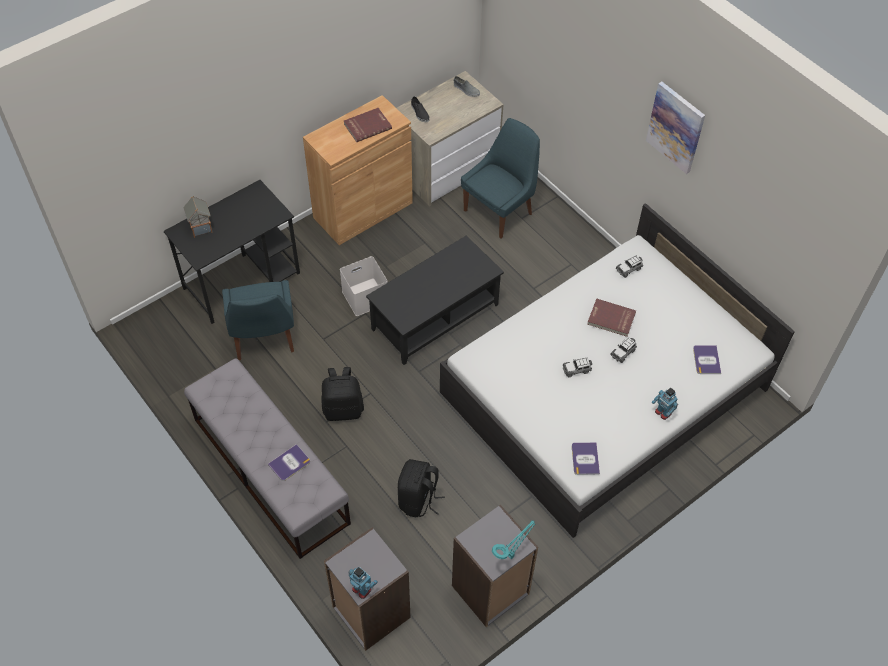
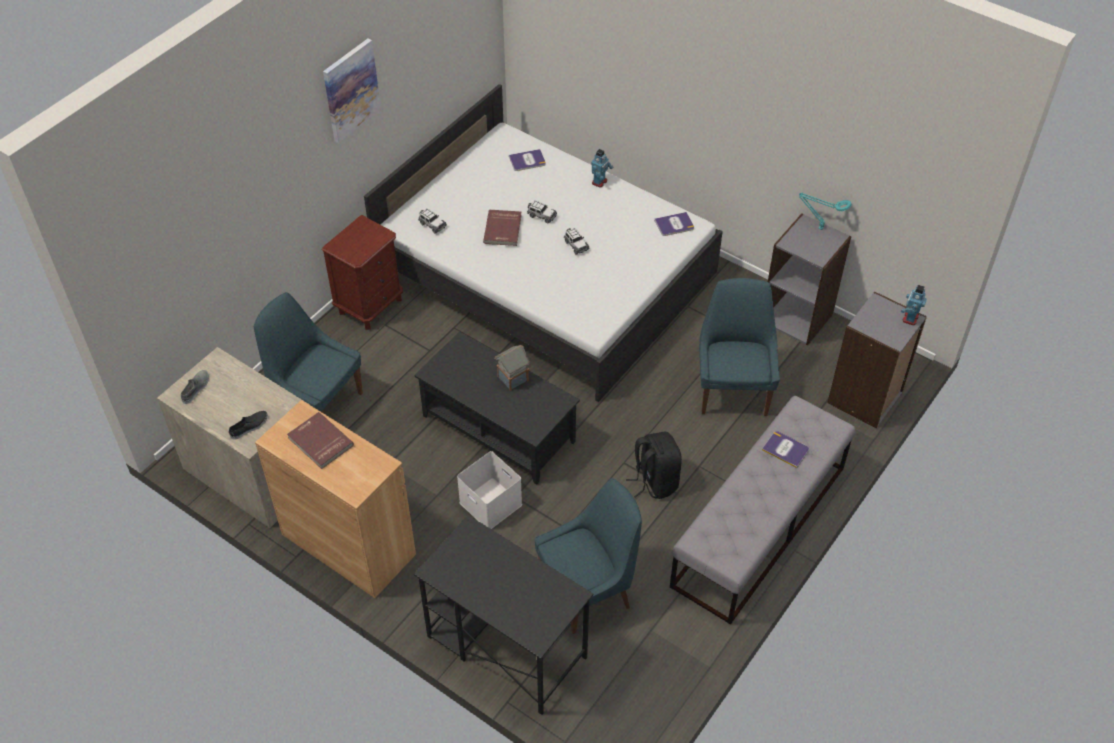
camera: 105 degrees left, 5 degrees down
toy house [183,196,213,238] -> toy house moved to [494,345,530,391]
black backpack [398,459,445,517] -> blue chair [699,278,780,416]
none -> brown nightstand [322,215,403,330]

